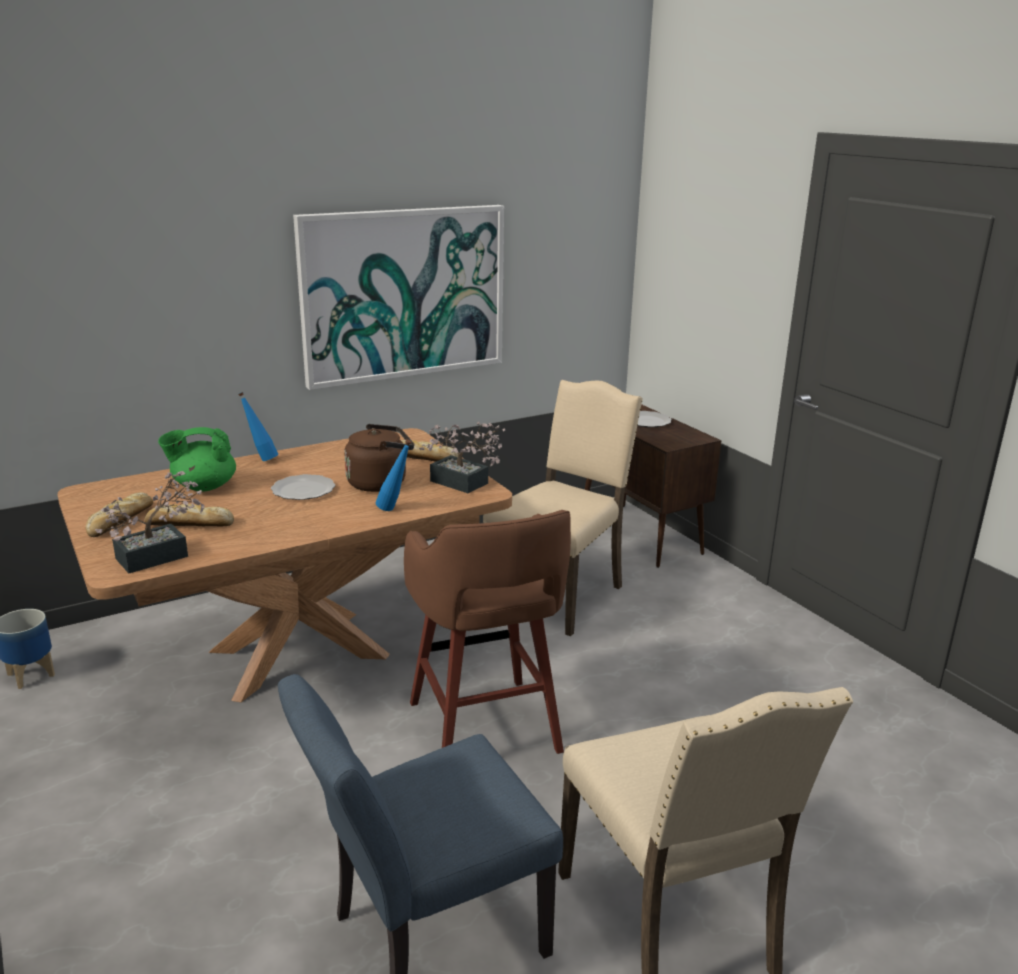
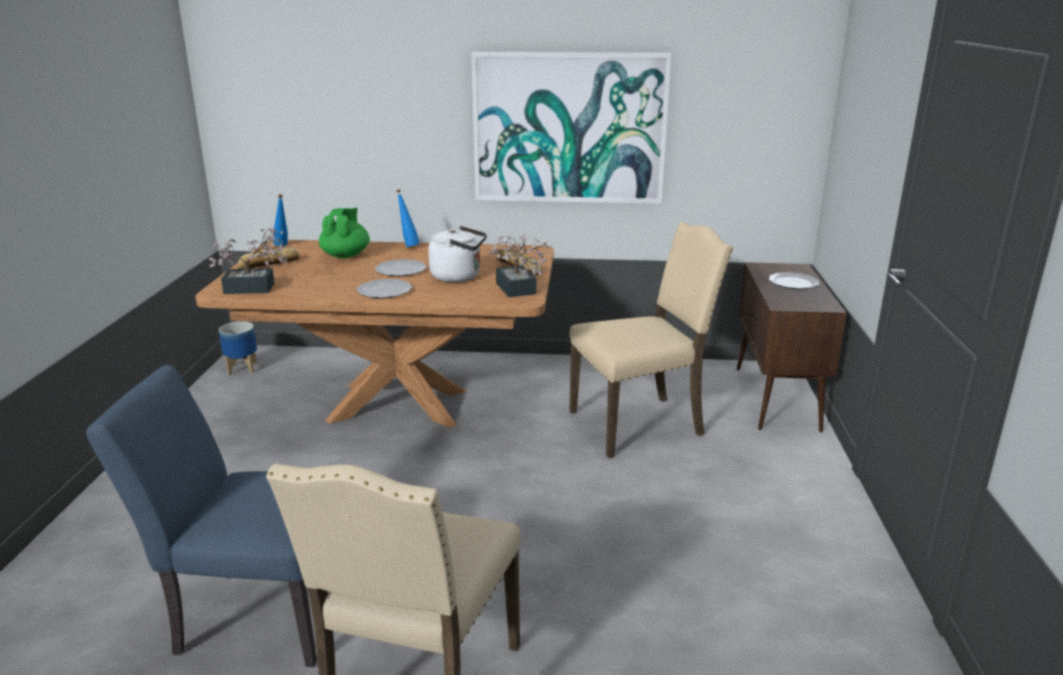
camera: 35 degrees right, 0 degrees up
bread [145,504,234,526] -> none
green teapot [158,427,236,492] -> green teapot turned 75 degrees clockwise [319,208,370,258]
brown kettle [344,424,414,492] -> white kettle [428,226,487,282]
blue bottle [376,439,411,511] -> blue bottle moved to [273,194,288,246]
brown stool [404,510,571,754] -> none
none -> plate [356,279,412,298]

